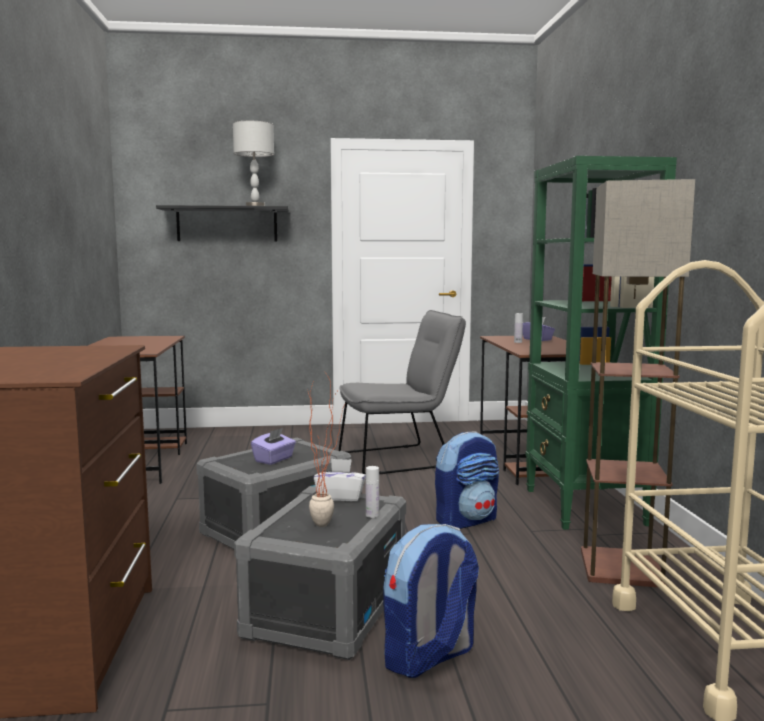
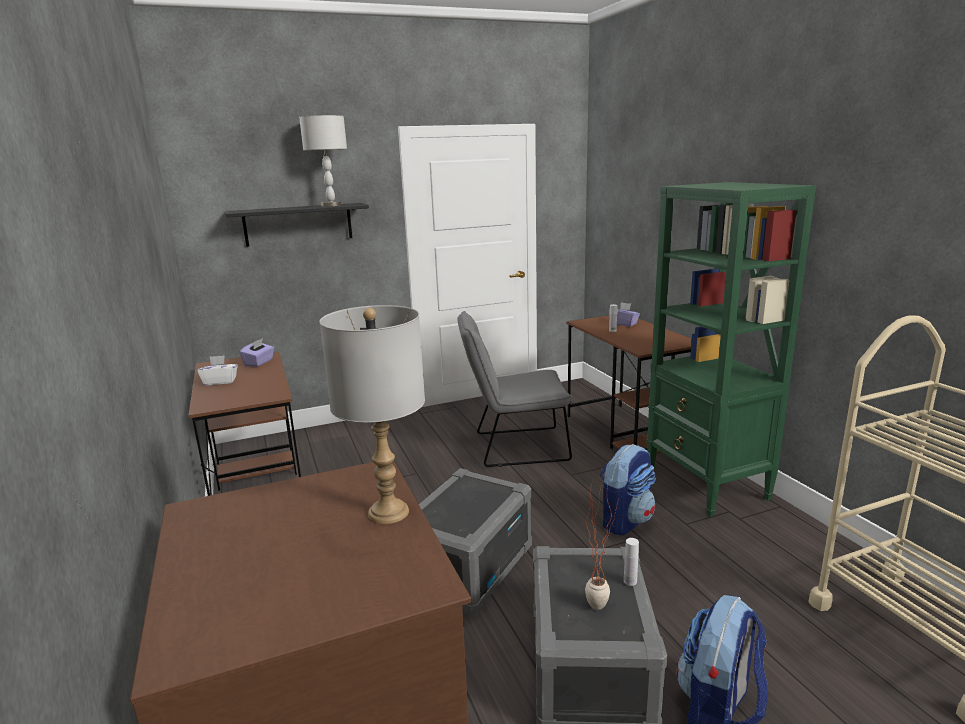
camera: 15 degrees left, 10 degrees up
purple tissue box [251,428,296,465] -> purple tissue box moved to [239,338,274,367]
white tissue box [314,458,366,501] -> white tissue box moved to [197,356,238,385]
grey chair [339,310,466,474] -> grey chair turned 150 degrees counterclockwise [458,311,572,467]
floor lamp [581,179,695,587] -> none
none -> grey table lamp [319,305,425,524]

